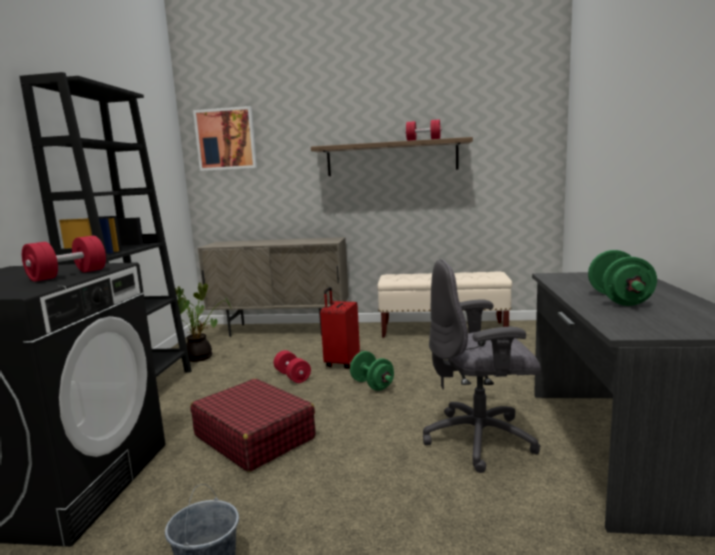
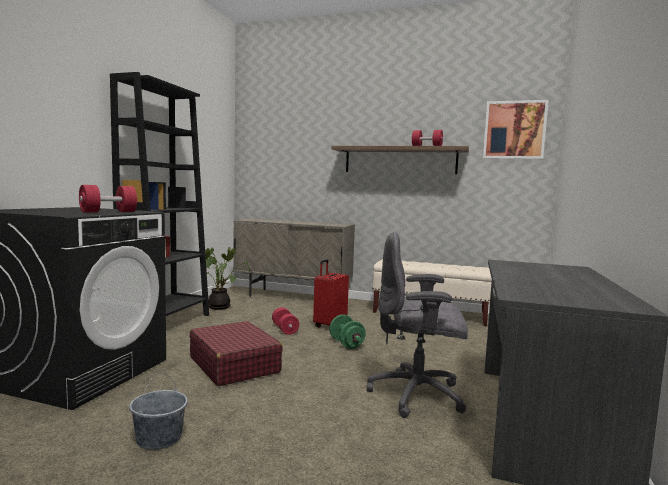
camera: 10 degrees right, 5 degrees down
picture [193,106,257,171] -> picture moved to [483,100,548,159]
green dumbbell [588,250,657,306] -> none

